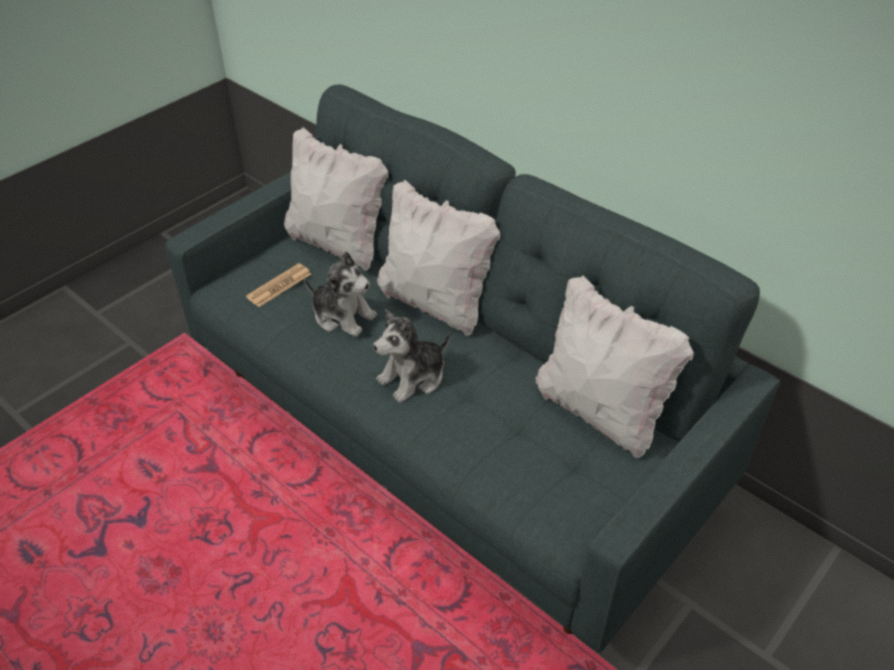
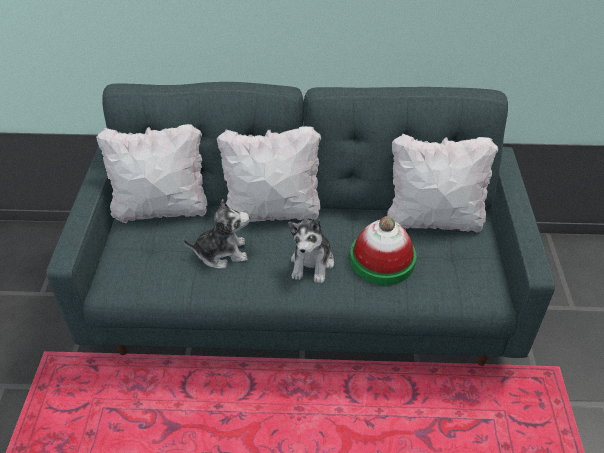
camera: 40 degrees left, 0 degrees up
newspaper [246,263,311,307] -> none
none -> hat [350,216,416,285]

